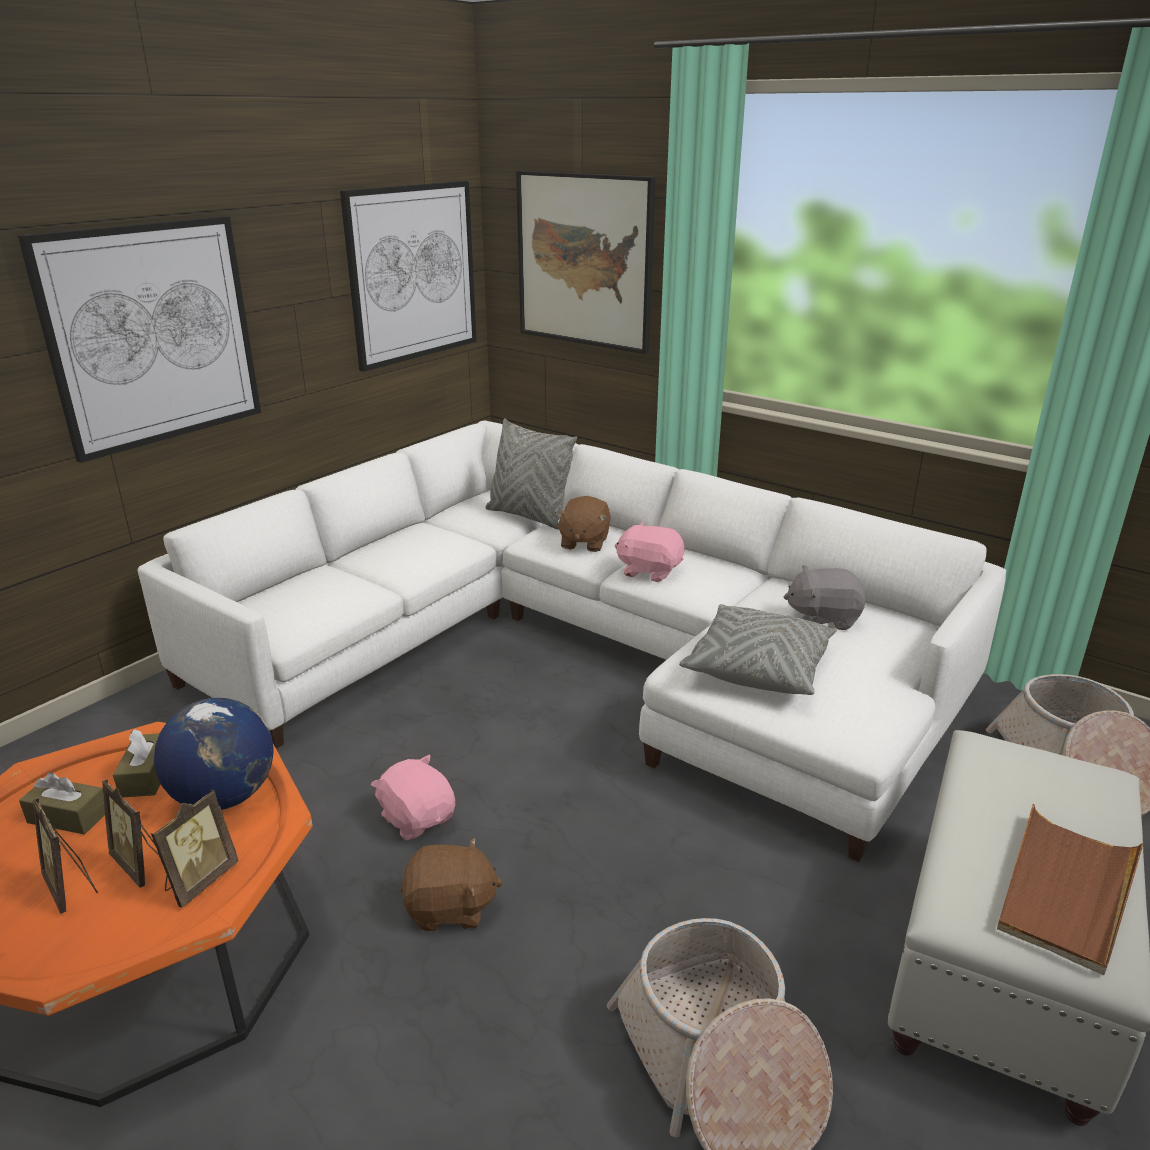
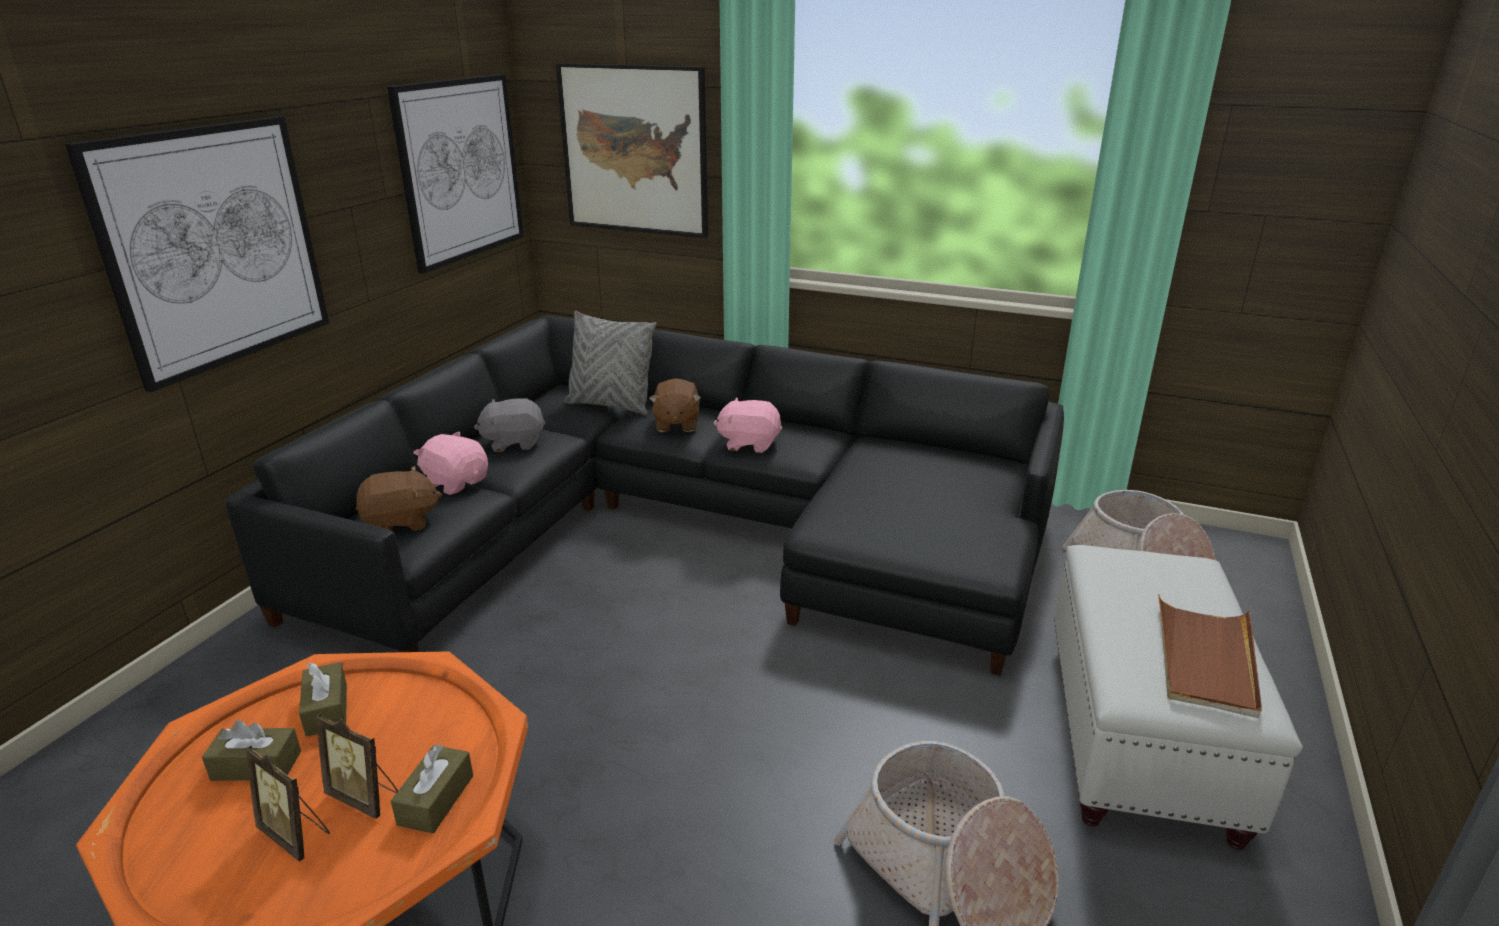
camera: 15 degrees left, 0 degrees up
white sofa [138,420,1006,862] -> black sofa [224,315,1064,676]
picture frame [151,789,239,908] -> brown tissue box [391,745,473,834]
globe [154,698,274,810] -> none
pink plush toy [371,755,455,841] -> pink plush toy moved to [413,431,488,495]
brown plush toy [400,837,503,931] -> brown plush toy moved to [355,466,442,531]
grey pillow [679,604,837,695] -> none
grey plush toy [784,565,865,630] -> grey plush toy moved to [474,398,545,452]

